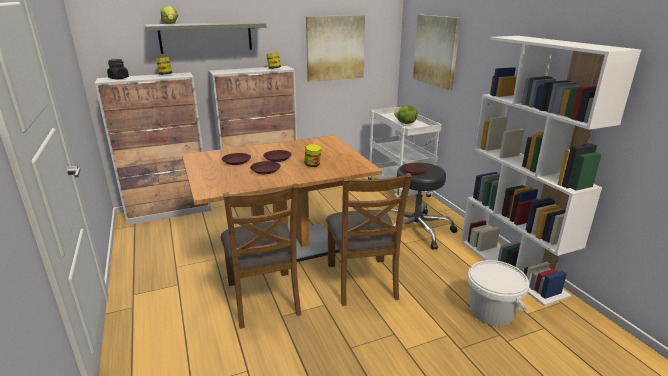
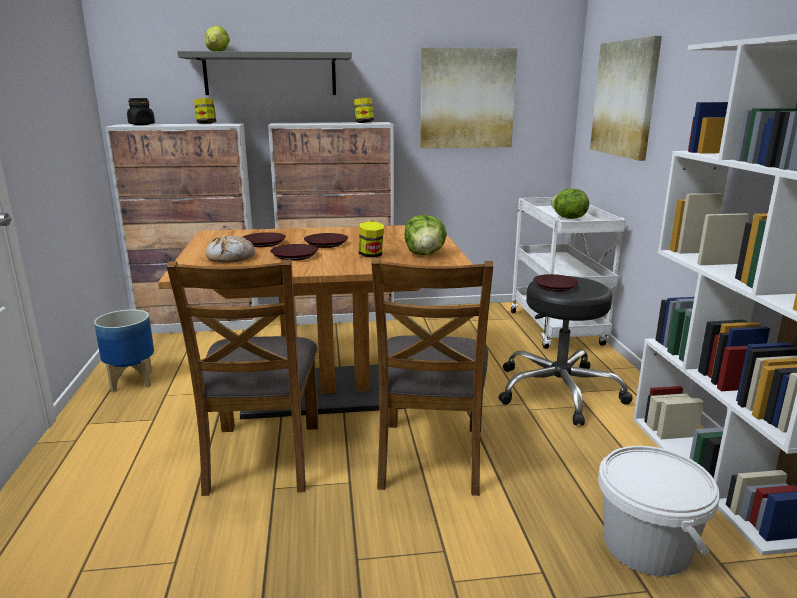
camera: 15 degrees right, 5 degrees down
none -> planter [94,309,154,392]
none -> bread [206,235,255,263]
none -> lettuce [404,215,447,255]

